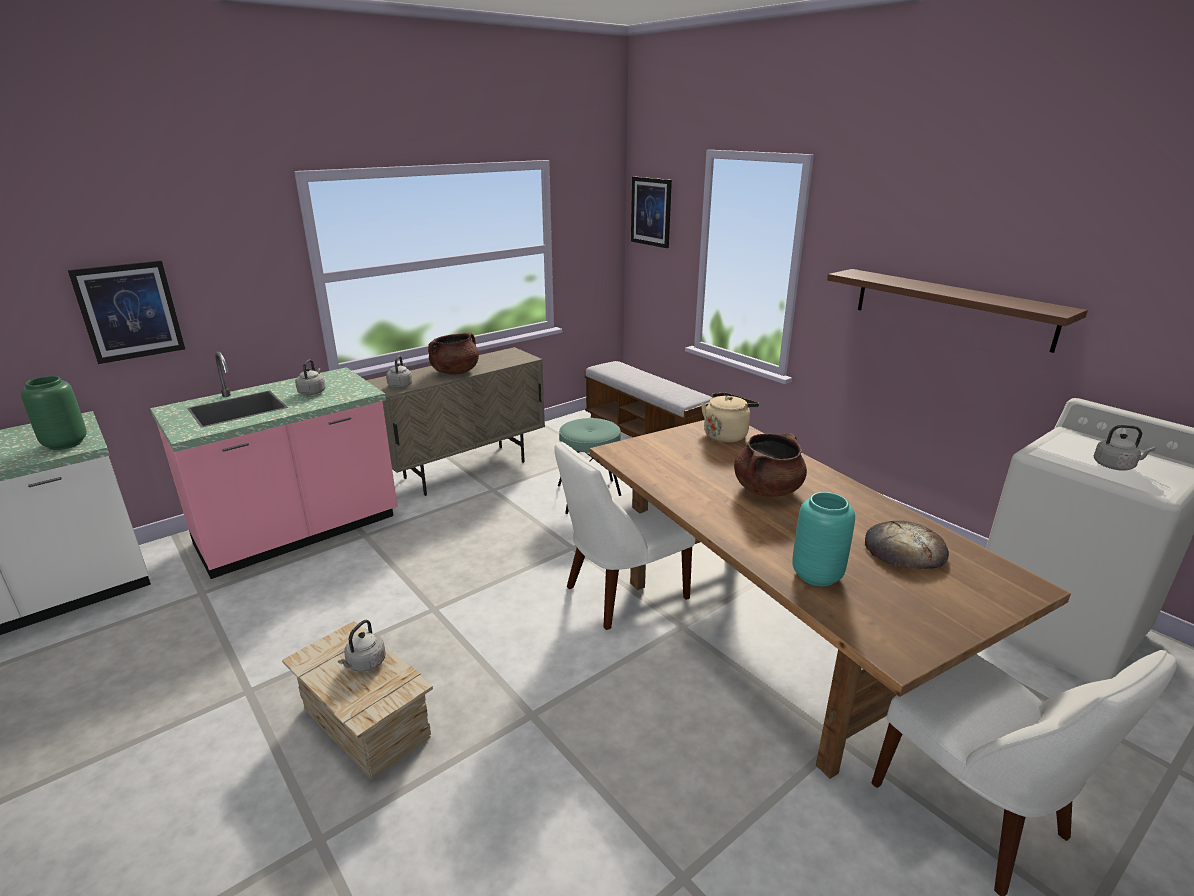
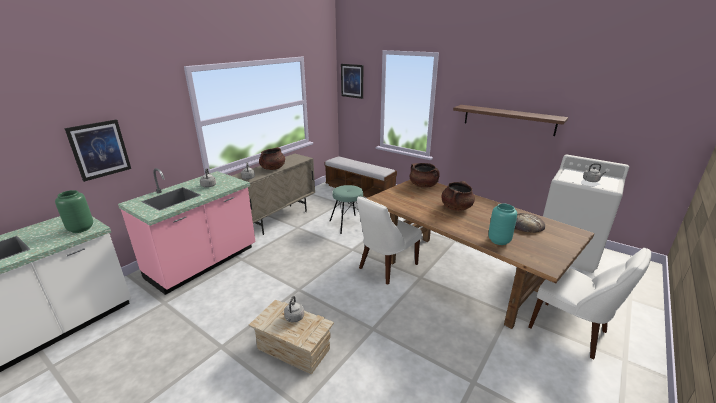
camera: 15 degrees left, 0 degrees up
beige kettle [701,393,759,442] -> brown cooking pot [410,163,440,188]

